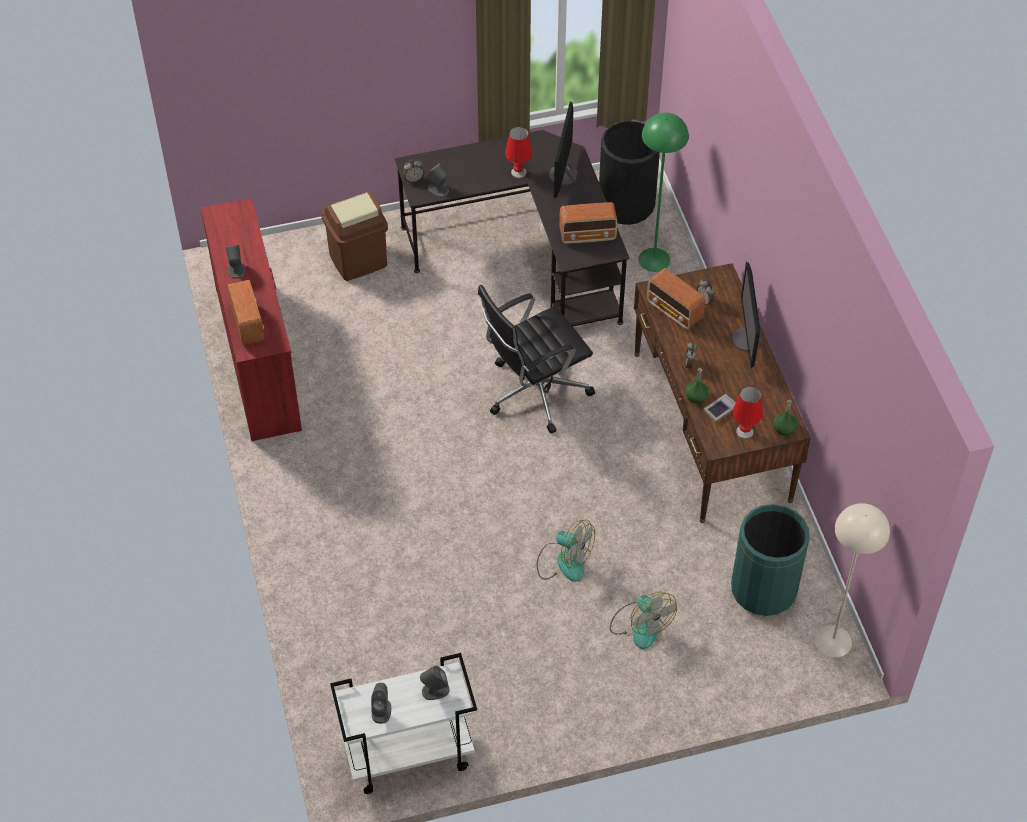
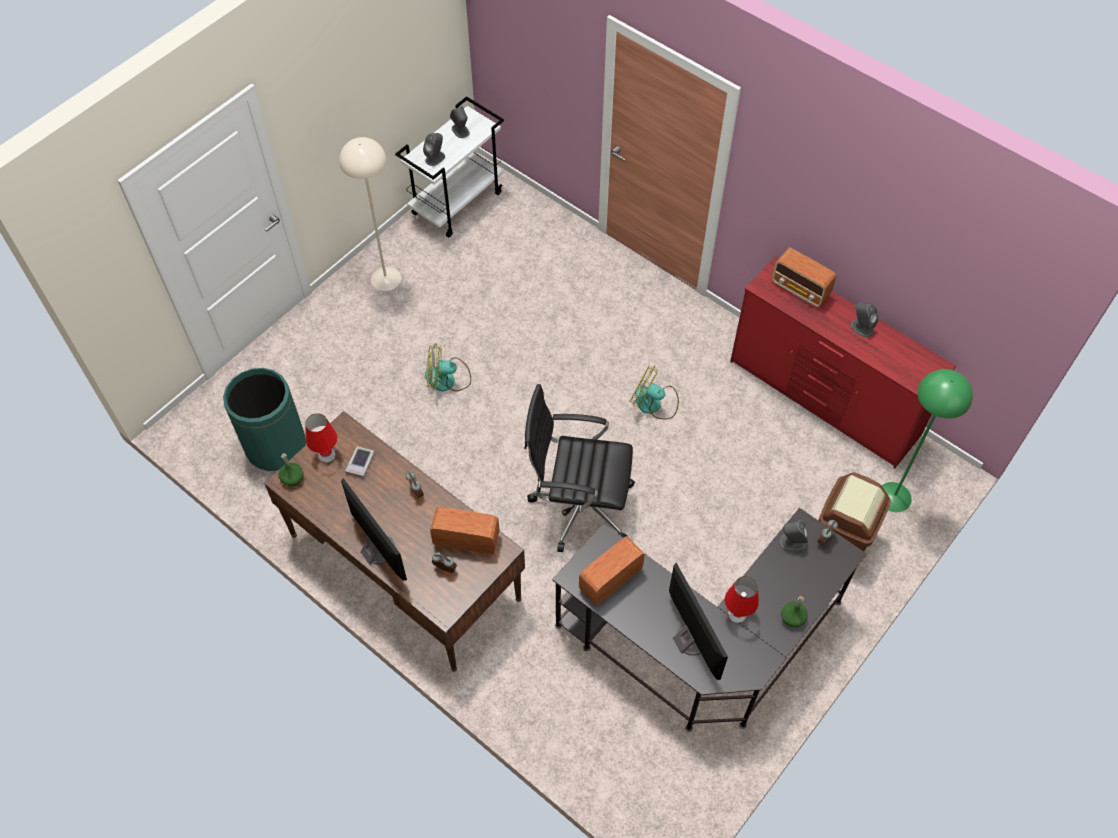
camera: 145 degrees right, 5 degrees up
black office chair [478,285,595,434] -> black office chair turned 105 degrees counterclockwise [524,384,635,552]
black trash can [599,121,660,225] -> none
fan [610,592,677,649] -> fan moved to [630,365,679,419]
green floor lamp [638,112,689,272] -> green floor lamp moved to [882,369,973,512]
green bottle [685,368,709,403] -> green bottle moved to [781,596,808,627]
beige floor lamp [815,503,890,658] -> beige floor lamp moved to [339,137,401,291]

